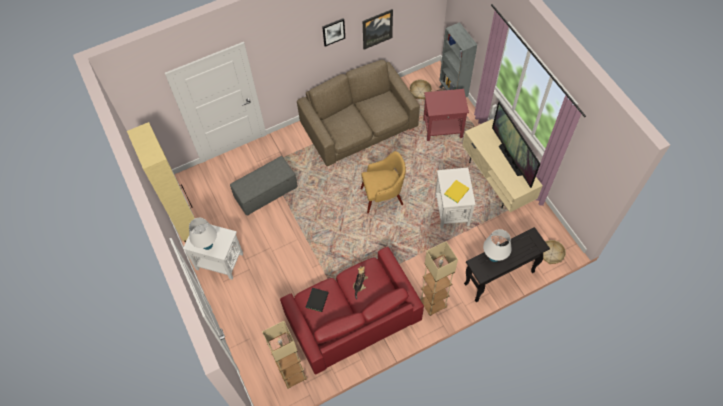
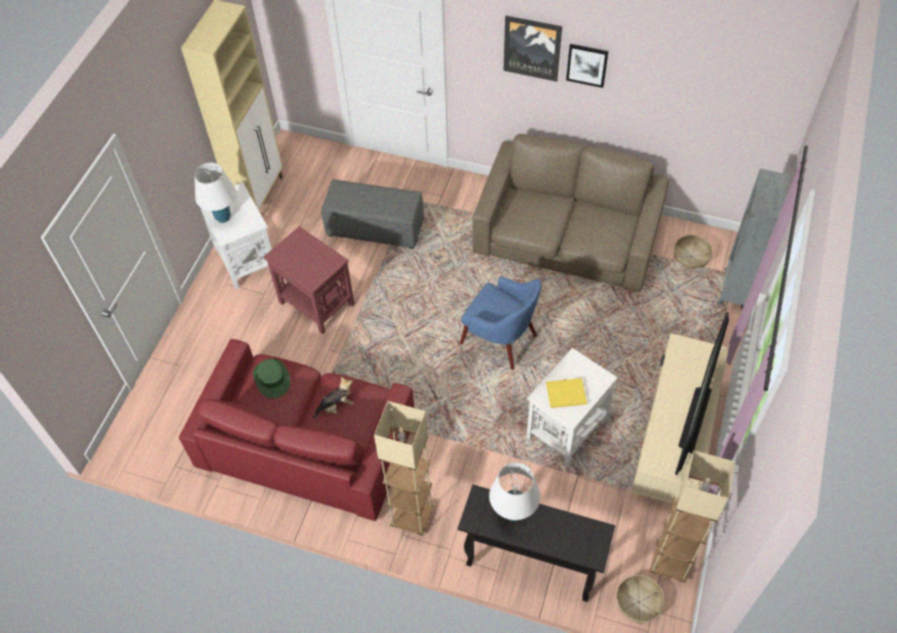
camera: 45 degrees right, 5 degrees down
beige floor lamp [262,321,307,389] -> beige floor lamp moved to [650,450,735,582]
black book [306,288,329,312] -> green hat [253,359,290,398]
yellow armchair [361,151,406,213] -> blue armchair [460,276,541,370]
picture [363,9,393,49] -> picture moved to [503,16,562,82]
red side table [423,89,469,141] -> red side table moved to [263,226,355,334]

